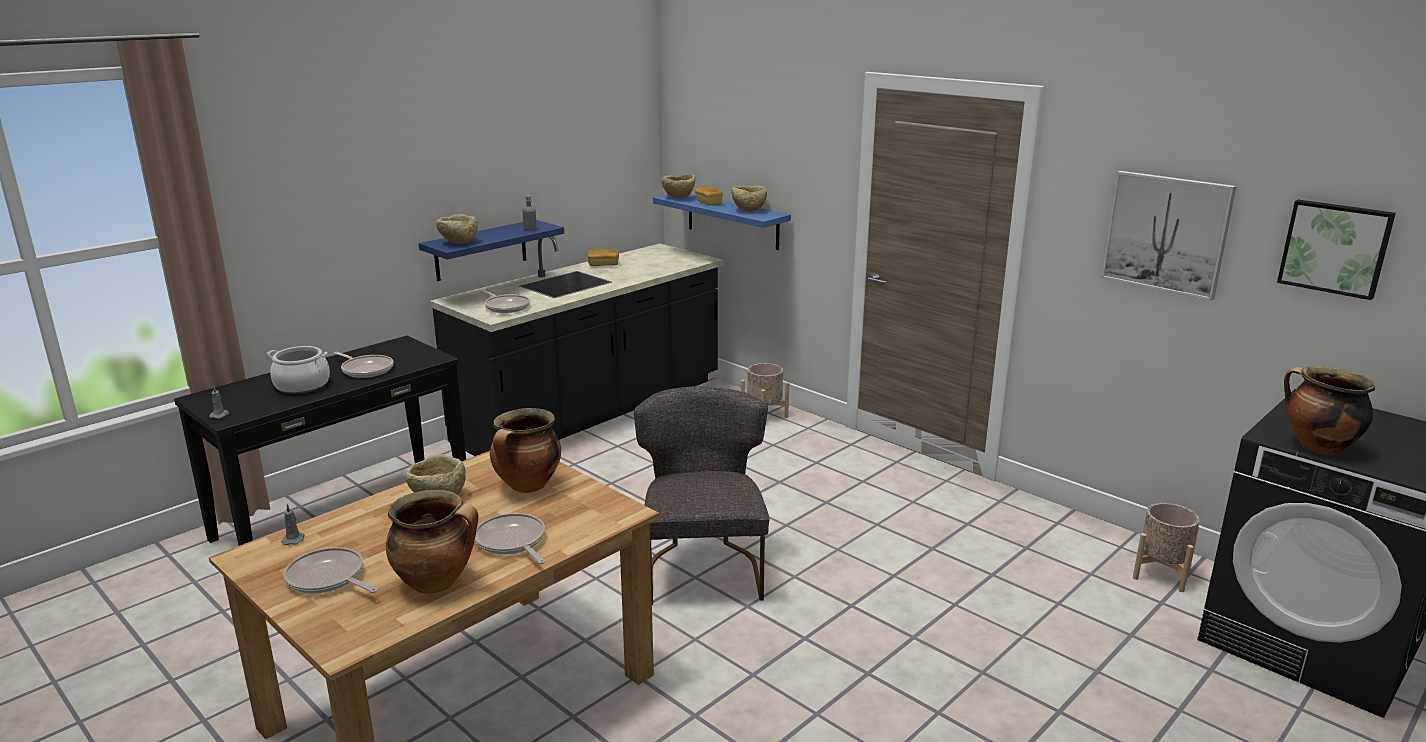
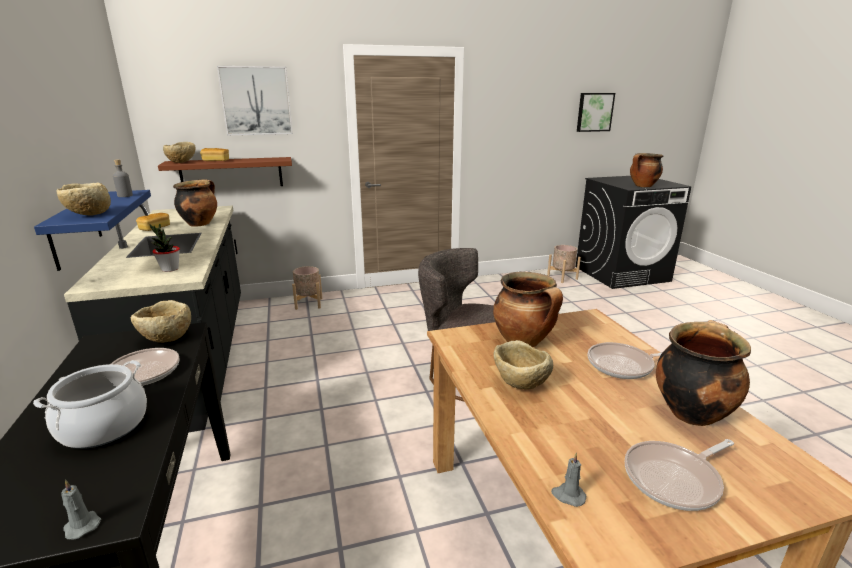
camera: 60 degrees left, 0 degrees up
frying pan [481,290,530,313] -> potted plant [150,224,180,272]
blue shelf [653,194,791,250] -> brown shelf [158,157,292,186]
beige bowl [731,185,767,212] -> beige bowl moved to [131,300,191,343]
picture [1101,171,1236,301] -> picture moved to [217,66,293,135]
none -> cooking pot [173,179,217,227]

